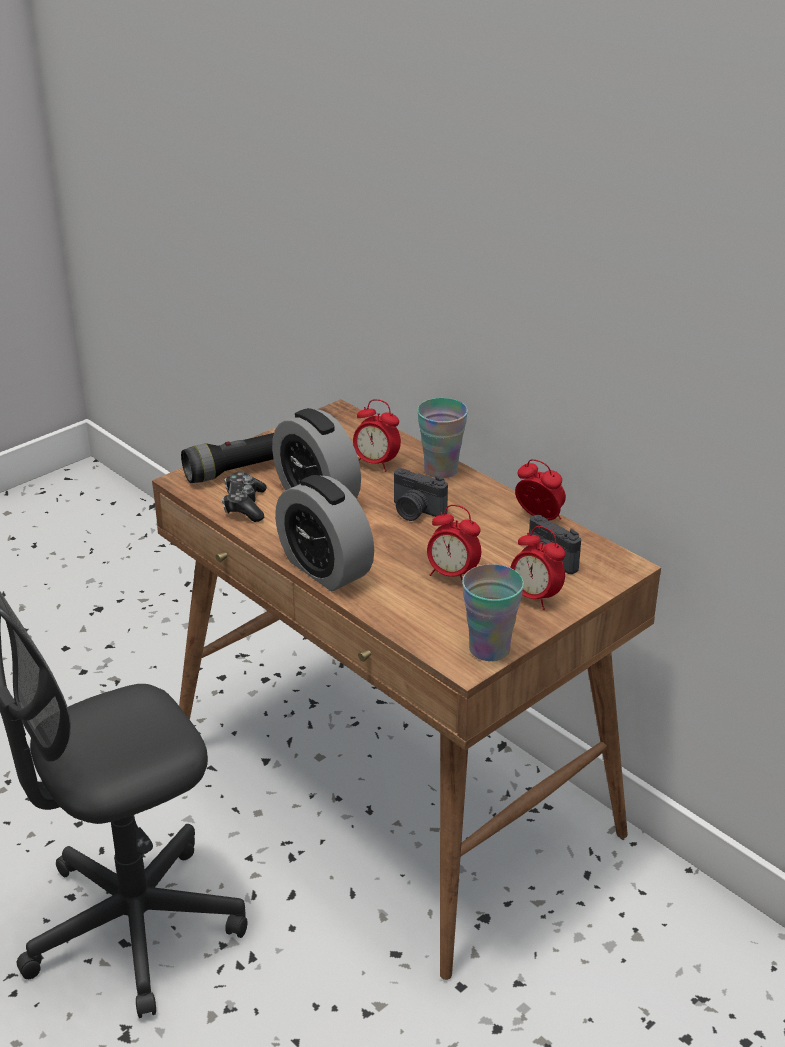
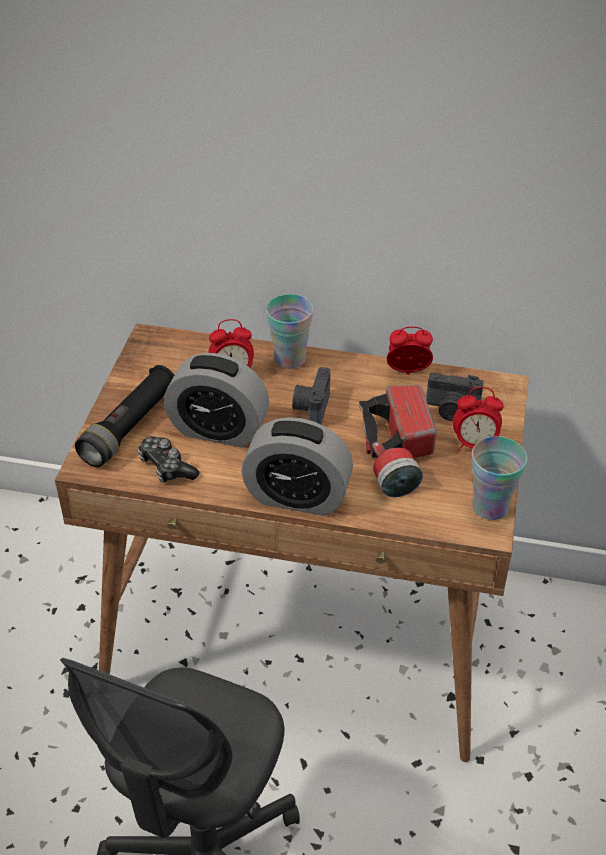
camera: 35 degrees left, 10 degrees up
camera [394,468,448,521] -> camera turned 105 degrees clockwise [292,367,330,424]
alarm clock [427,505,481,580] -> flashlight [359,385,437,498]

